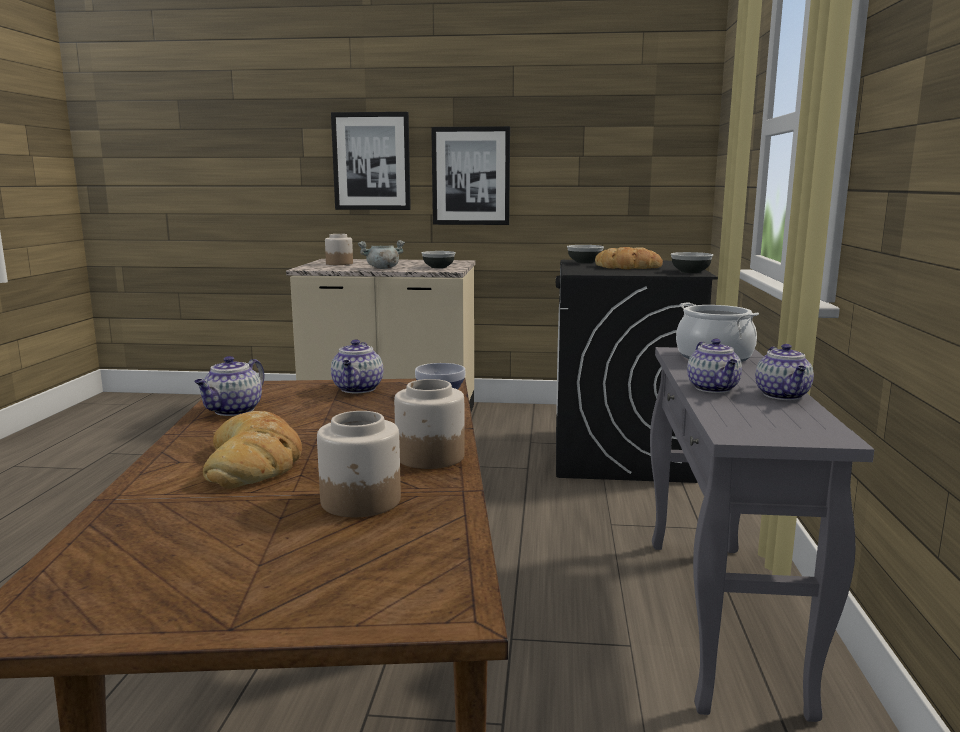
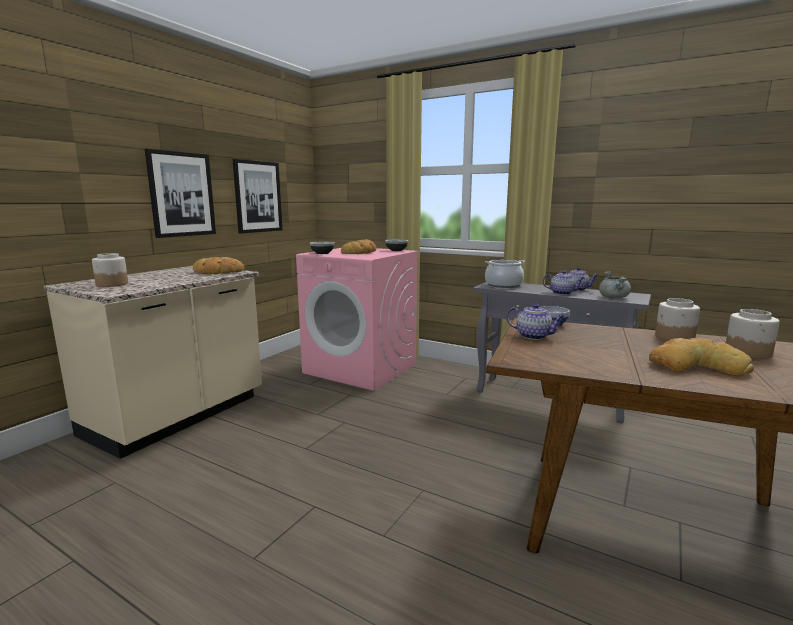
camera: 65 degrees left, 0 degrees up
teapot [194,356,265,416] -> none
picture [331,112,411,210] -> picture moved to [233,159,282,233]
grey cooking pot [358,240,405,269] -> grey cooking pot moved to [599,271,631,298]
bowl [422,251,456,268] -> bread [193,257,244,274]
black washing machine [556,260,718,483] -> pink washing machine [296,248,419,391]

